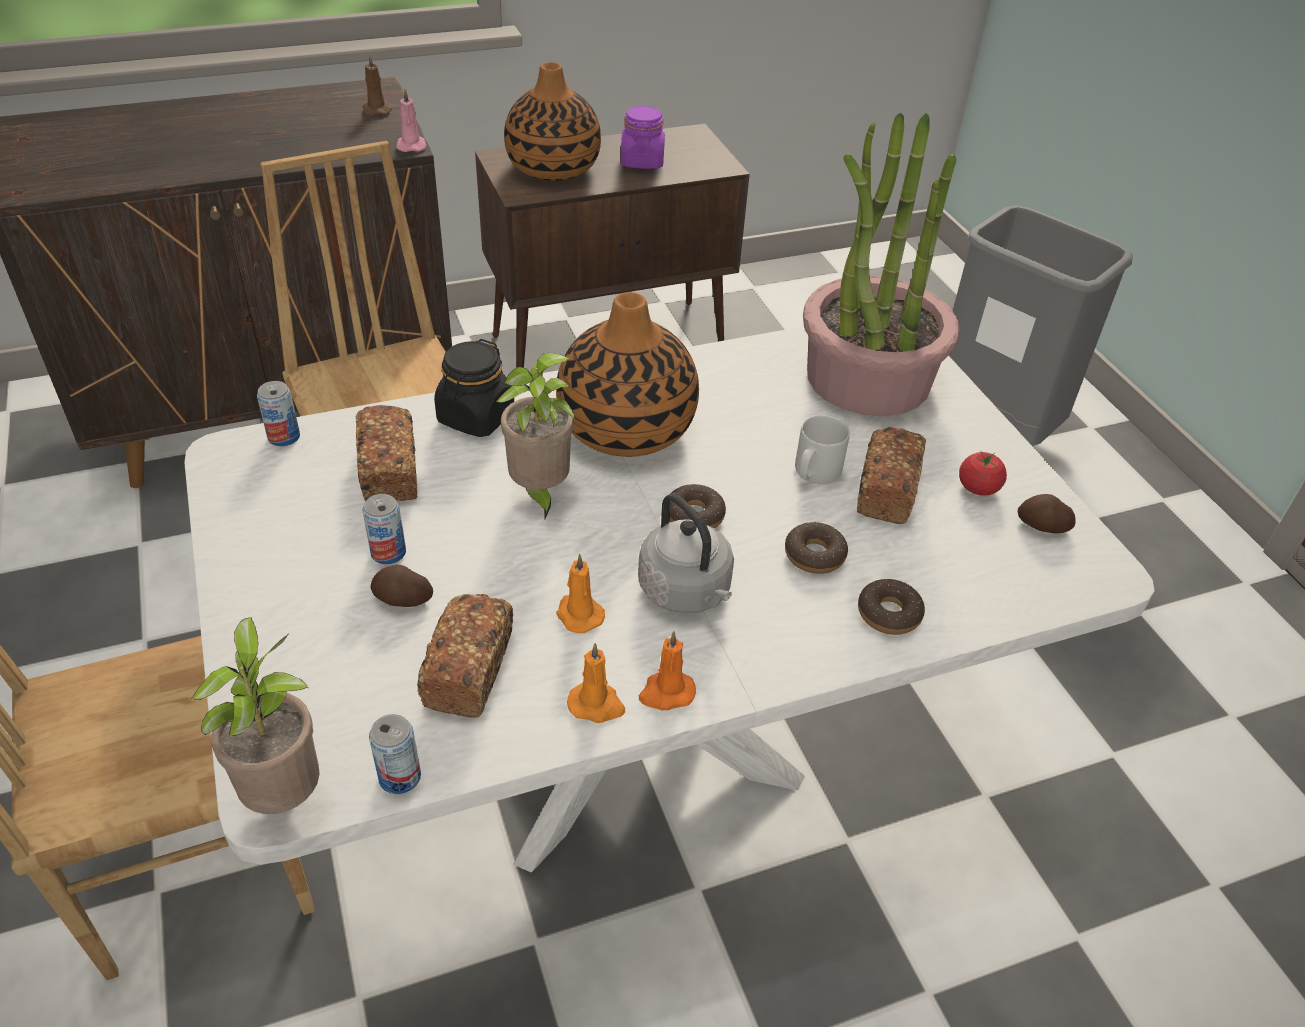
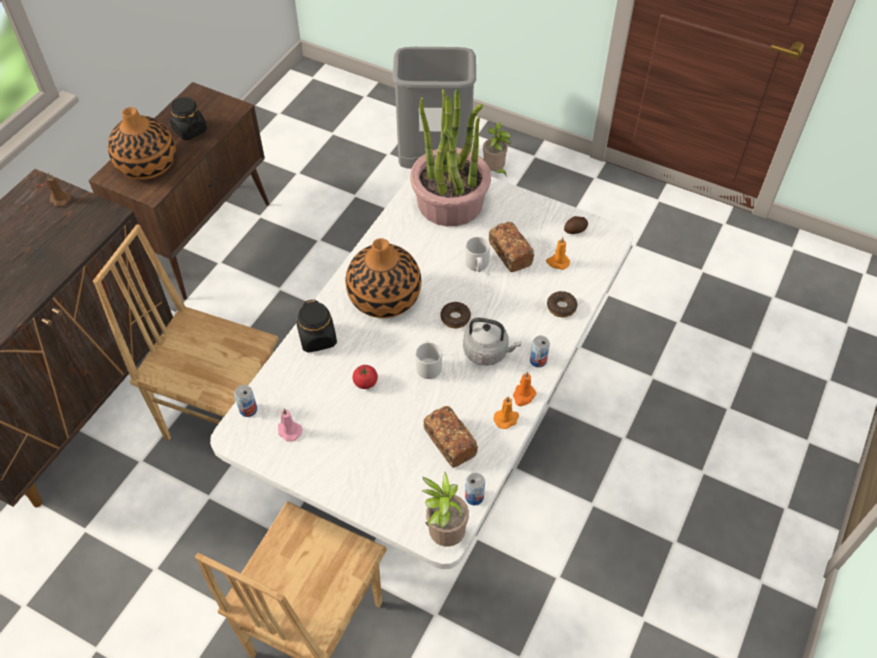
camera: 40 degrees left, 10 degrees up
bread [356,405,417,501] -> none
can [363,494,406,564] -> can moved to [530,336,550,367]
potato [371,565,433,607] -> none
pink candle [396,89,427,152] -> pink candle moved to [278,409,302,442]
potted plant [496,353,575,519] -> potted plant moved to [483,122,511,177]
orange candle [556,554,605,633] -> orange candle moved to [546,237,570,270]
purple jar [621,106,665,169] -> black jar [170,97,207,140]
donut [785,521,848,574] -> none
tomato [959,450,1007,496] -> tomato moved to [353,365,378,389]
none -> grey mug [416,341,442,379]

